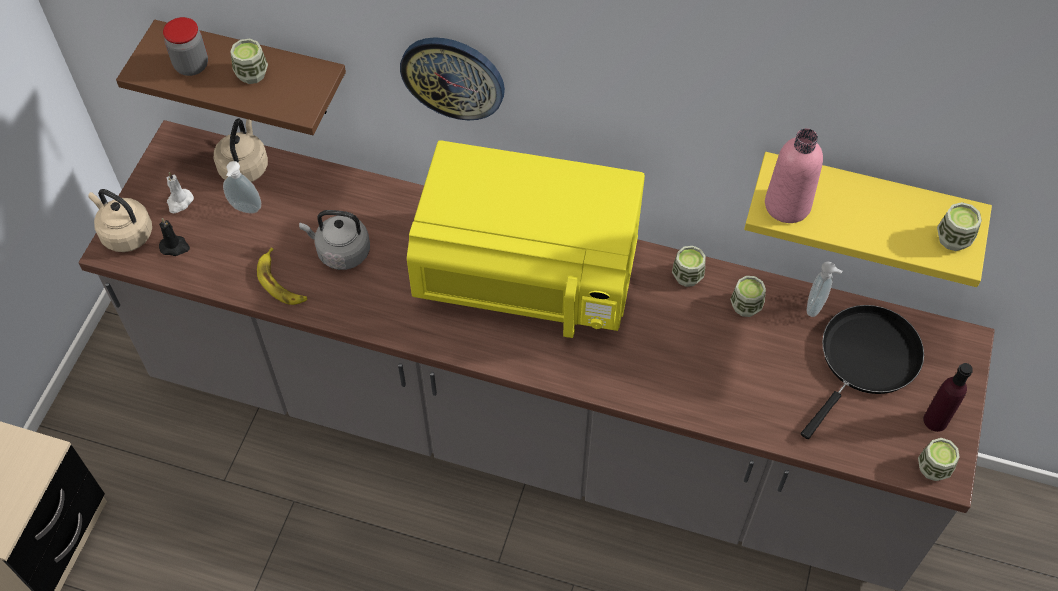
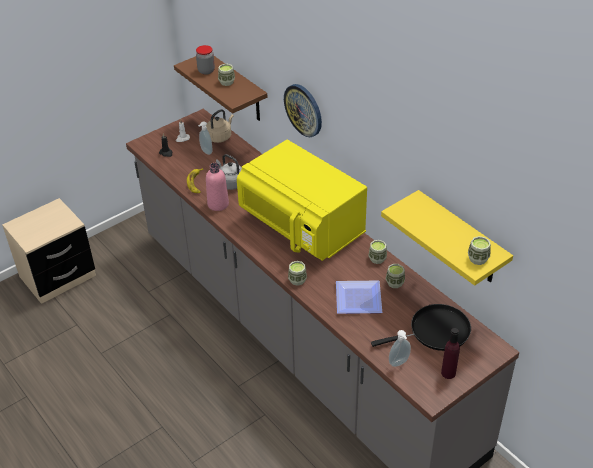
camera: 35 degrees right, 15 degrees down
beige kettle [89,189,152,252] -> none
pink bottle [765,128,823,223] -> pink bottle moved to [206,163,229,211]
soap dispenser [807,261,842,317] -> soap dispenser moved to [389,330,411,367]
cup [918,438,960,481] -> cup moved to [288,261,307,286]
none -> plate [336,281,382,314]

